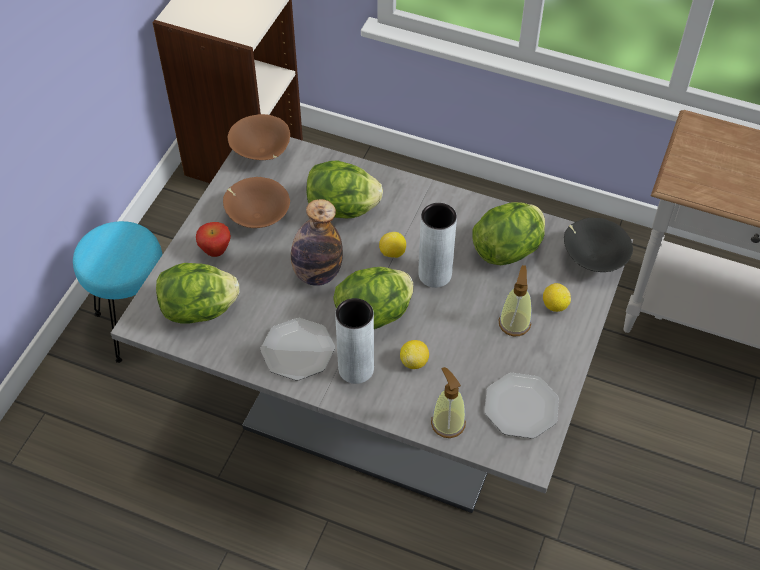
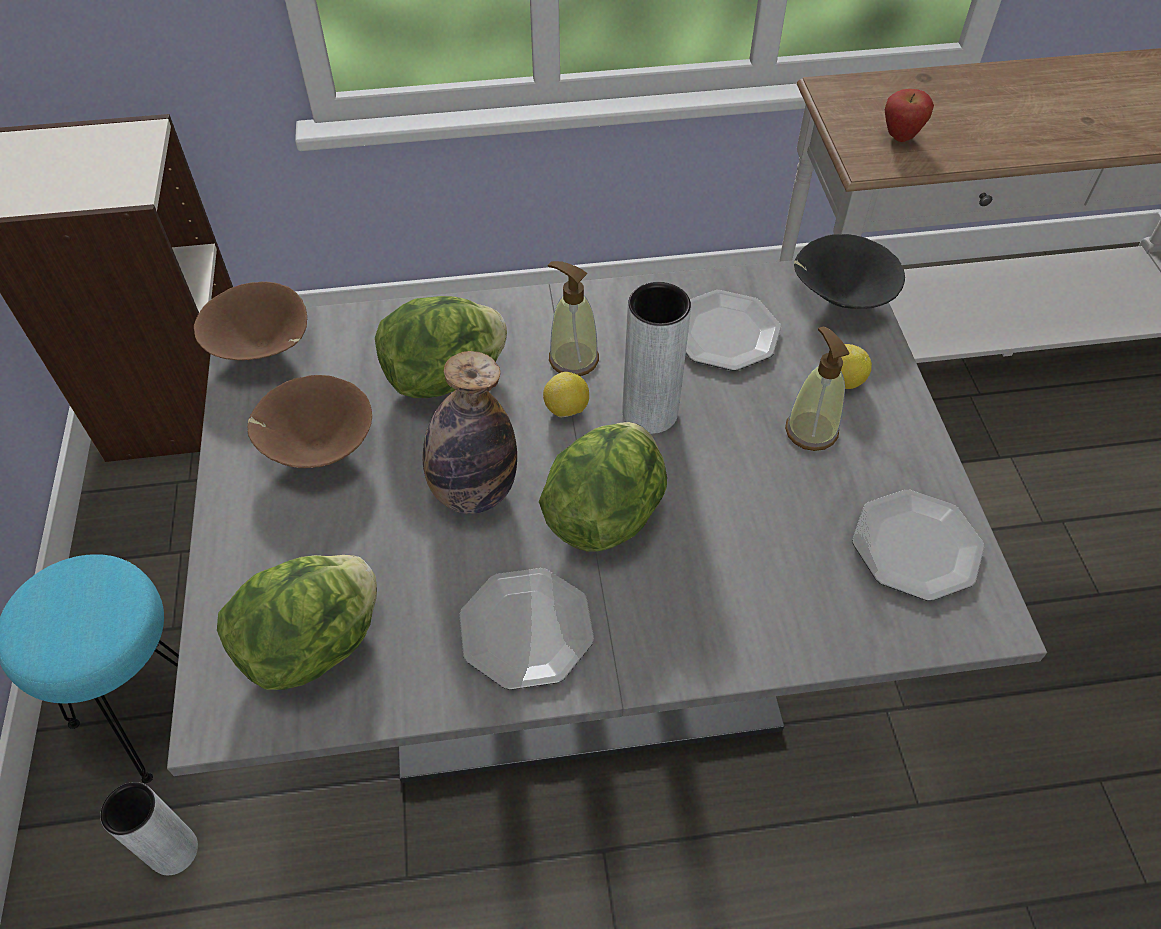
camera: 30 degrees left, 0 degrees up
apple [196,222,231,257] -> apple moved to [885,89,934,142]
grey vase [335,298,374,384] -> grey vase moved to [100,782,198,875]
lemon [400,340,429,369] -> none
soap dispenser [431,367,466,438] -> soap dispenser moved to [548,261,599,376]
lettuce [472,202,545,265] -> plate [686,290,781,371]

